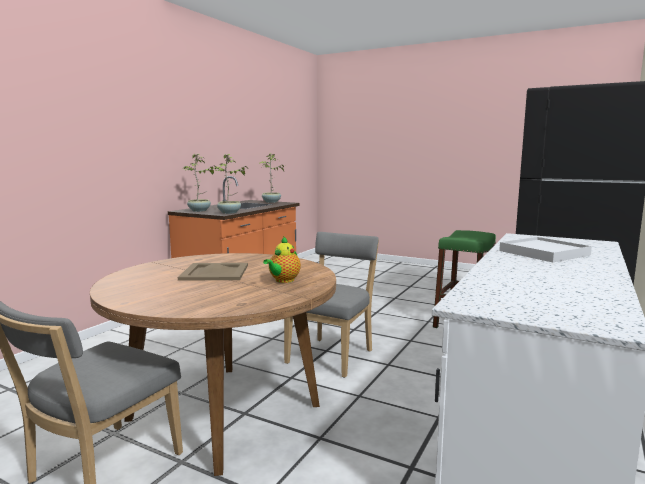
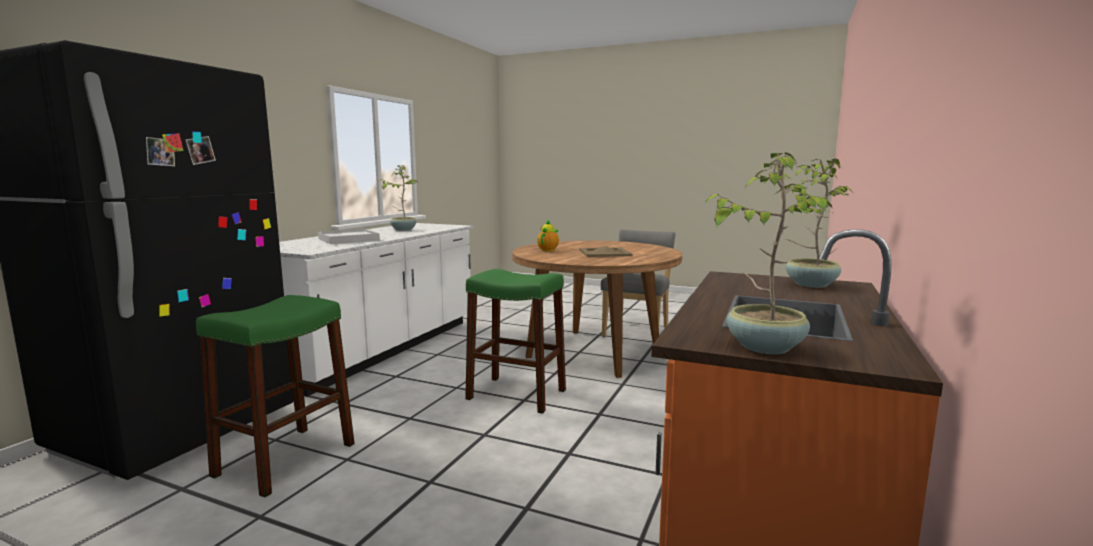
camera: 175 degrees right, 0 degrees up
potted plant [213,154,248,214] -> potted plant moved to [378,165,417,231]
grey chair [284,232,379,378] -> green stool [465,269,566,414]

